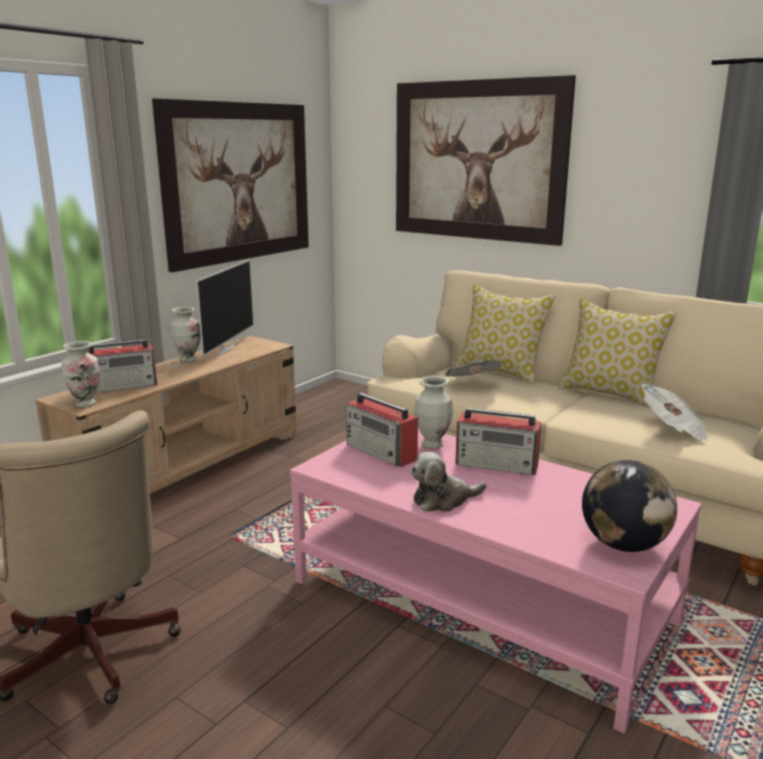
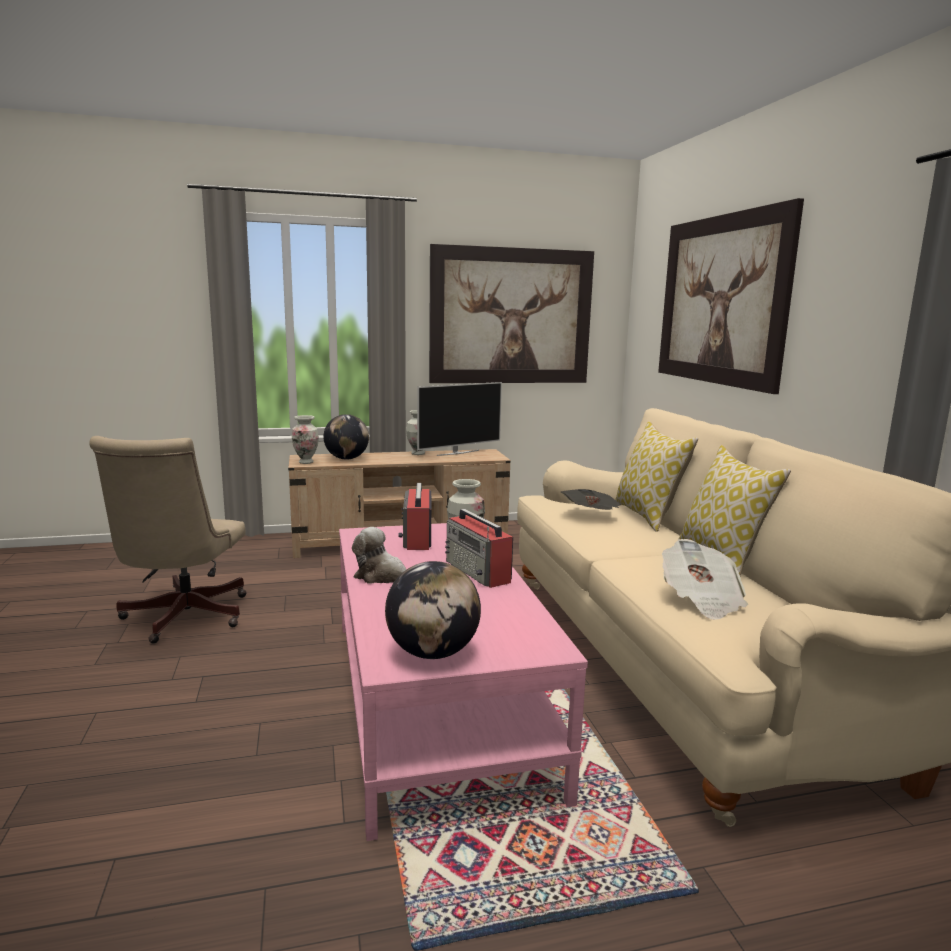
camera: 40 degrees right, 5 degrees down
radio [87,339,157,393] -> globe [323,414,369,460]

